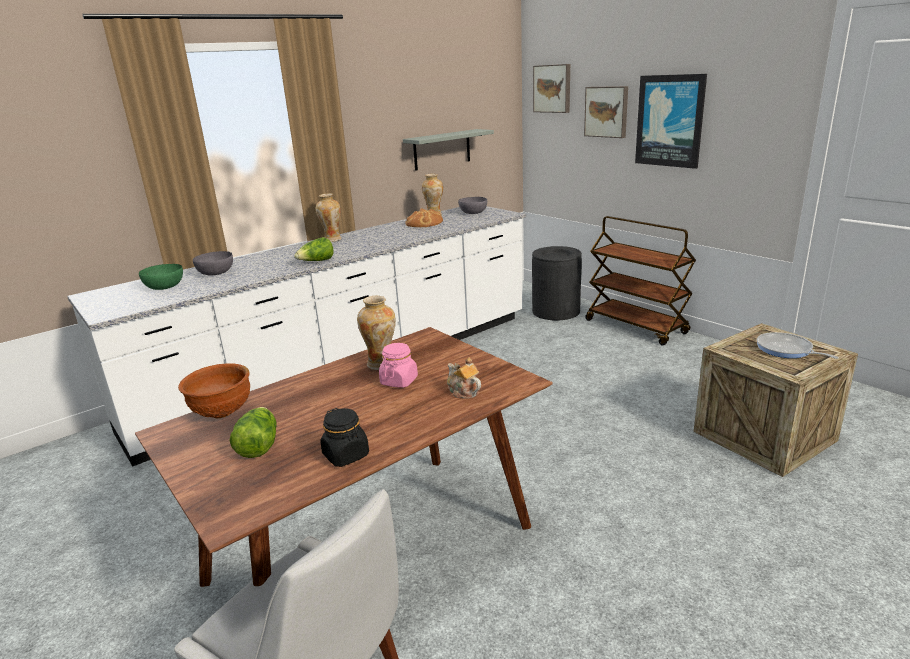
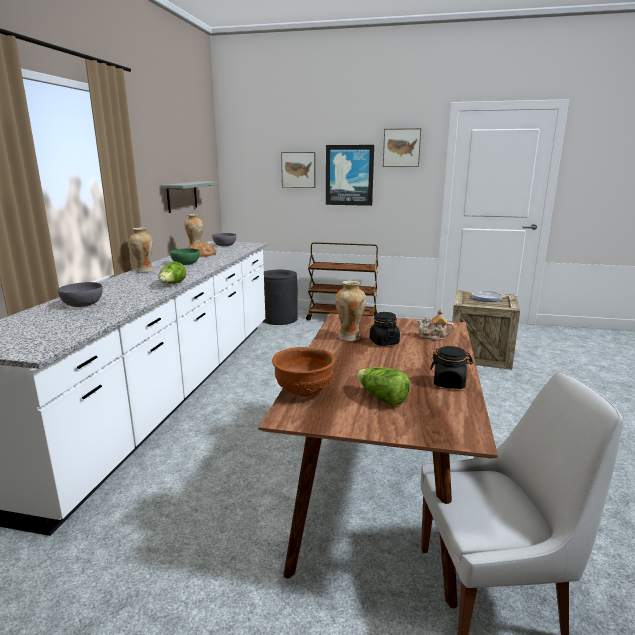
camera: 40 degrees left, 5 degrees down
green bowl [139,264,183,290] -> green bowl moved to [170,248,200,265]
pink jar [379,343,418,388] -> black jar [370,312,400,346]
picture [533,64,570,113] -> picture moved to [383,128,421,167]

